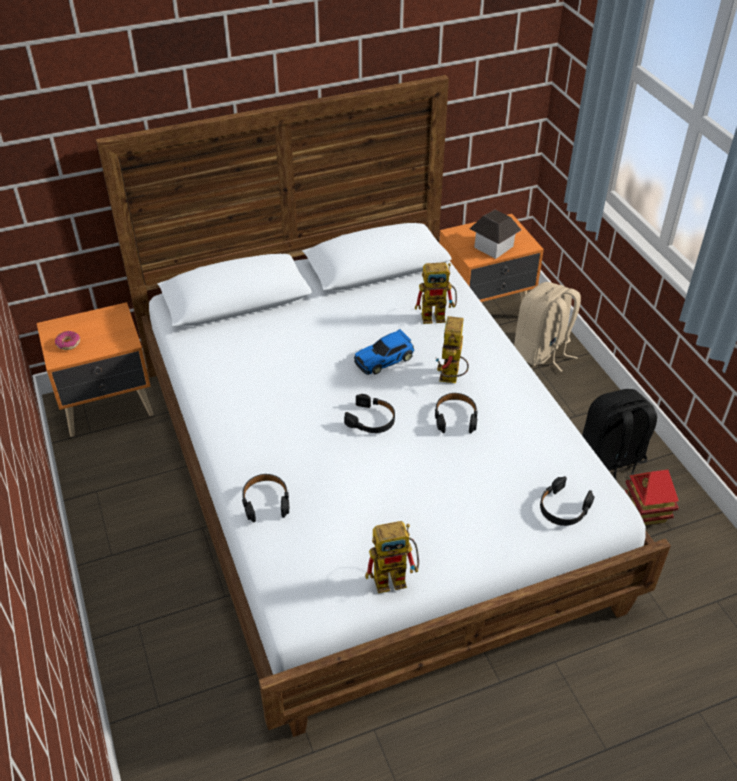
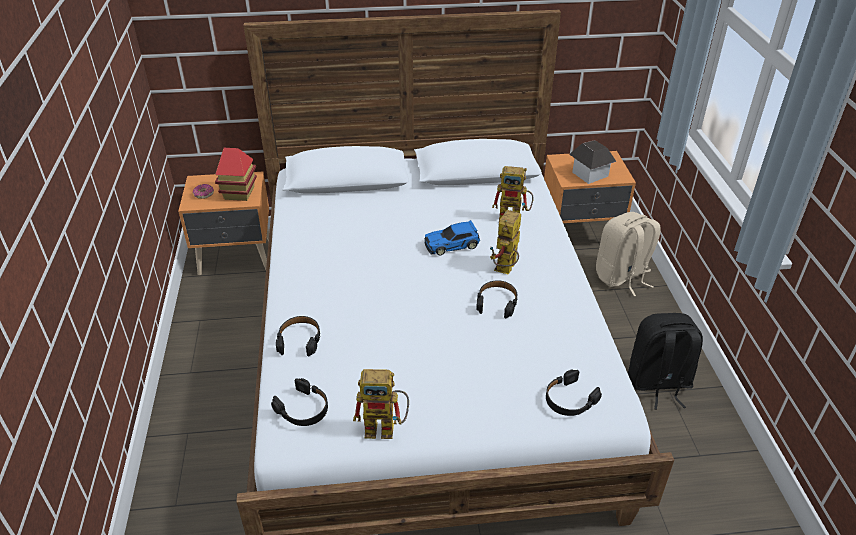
camera: 15 degrees right, 5 degrees down
black headphones [344,394,395,433] -> black headphones moved to [271,378,328,426]
toy house [625,470,679,525] -> toy house moved to [215,148,257,201]

